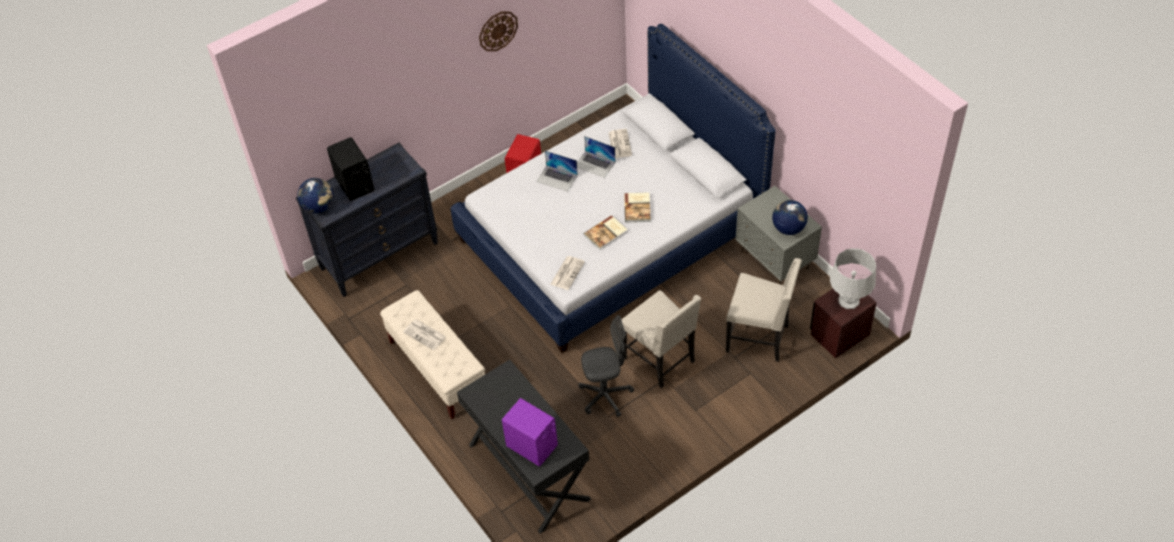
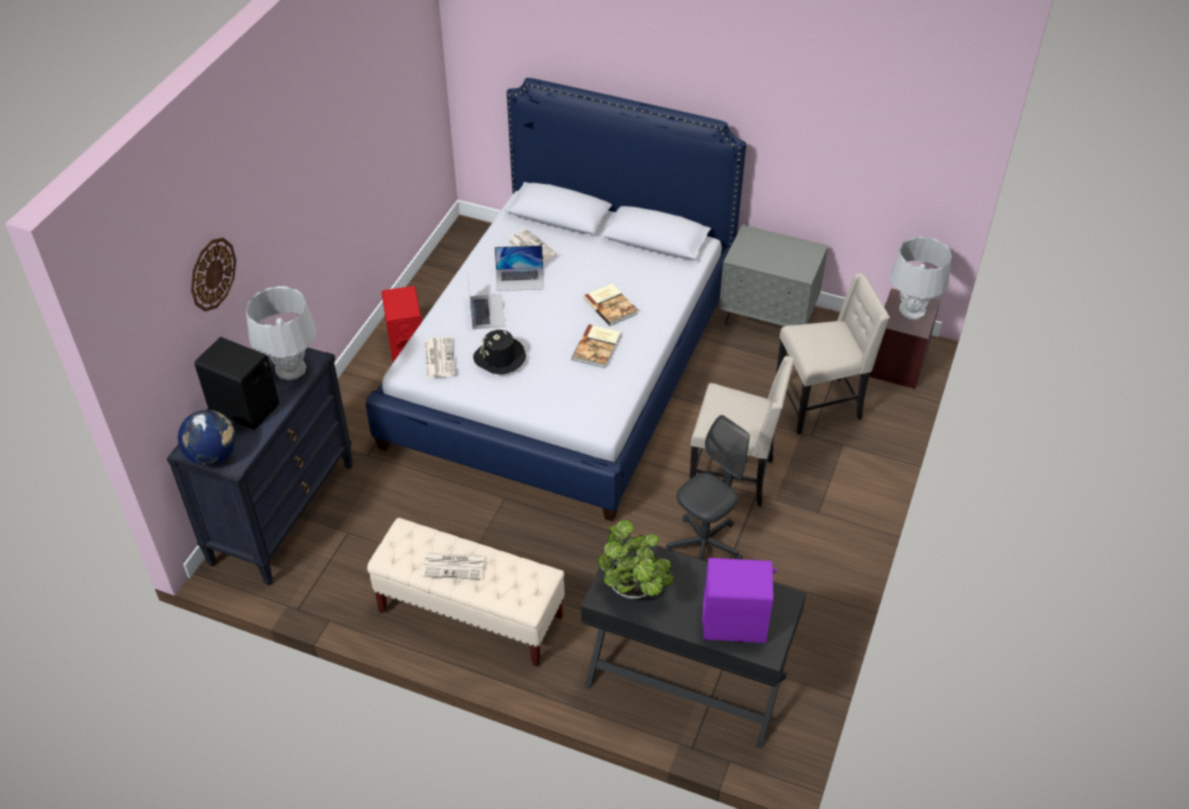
camera: 35 degrees left, 5 degrees down
wall clock [479,11,518,51] -> wall clock moved to [191,238,236,312]
laptop [536,151,578,192] -> laptop turned 90 degrees counterclockwise [468,281,506,330]
newspaper [550,256,585,290] -> newspaper moved to [425,337,455,378]
globe [772,200,808,235] -> none
none -> grey table lamp [246,286,316,380]
none -> black hat [473,329,526,375]
none -> potted plant [598,520,674,599]

